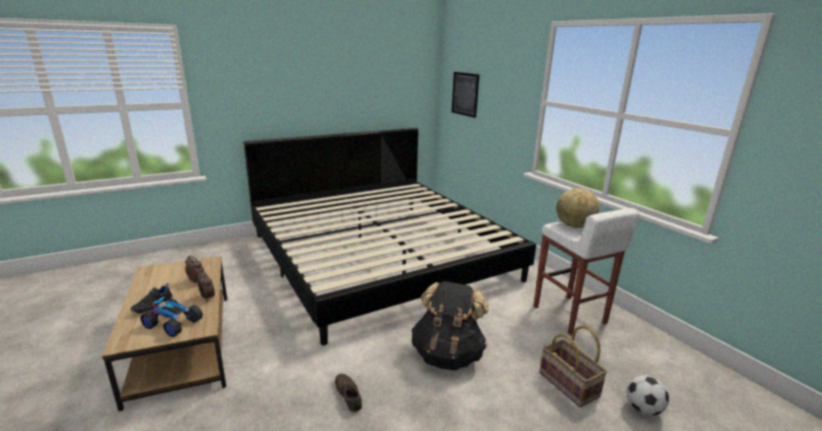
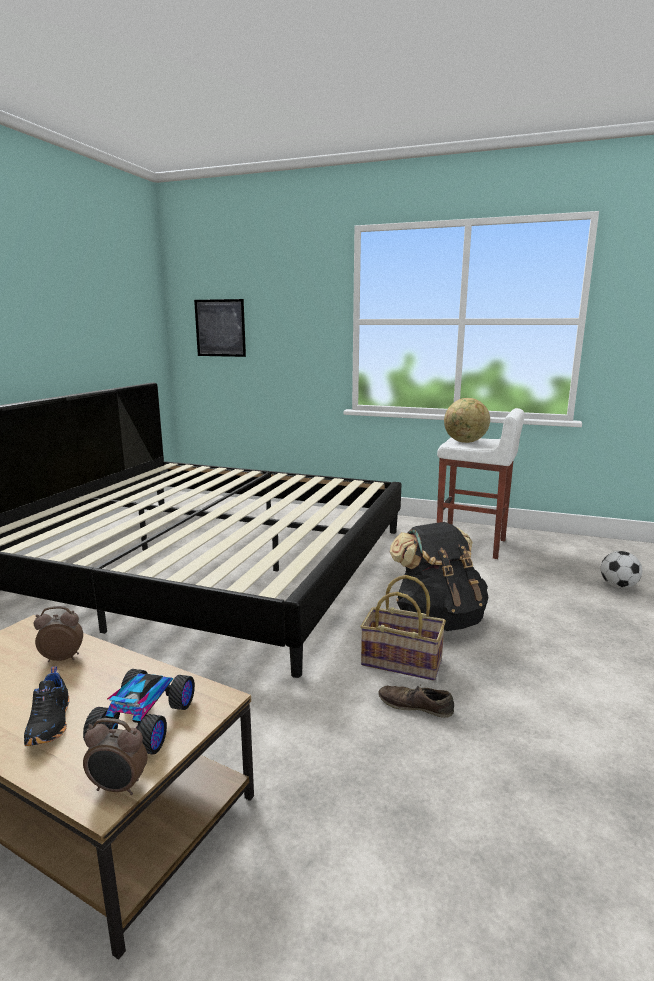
camera: 40 degrees left, 5 degrees down
toy car [140,296,203,337] -> toy car turned 60 degrees counterclockwise [83,669,195,755]
alarm clock [198,270,215,302] -> alarm clock moved to [83,718,148,795]
basket [539,326,608,407] -> basket moved to [360,575,446,681]

